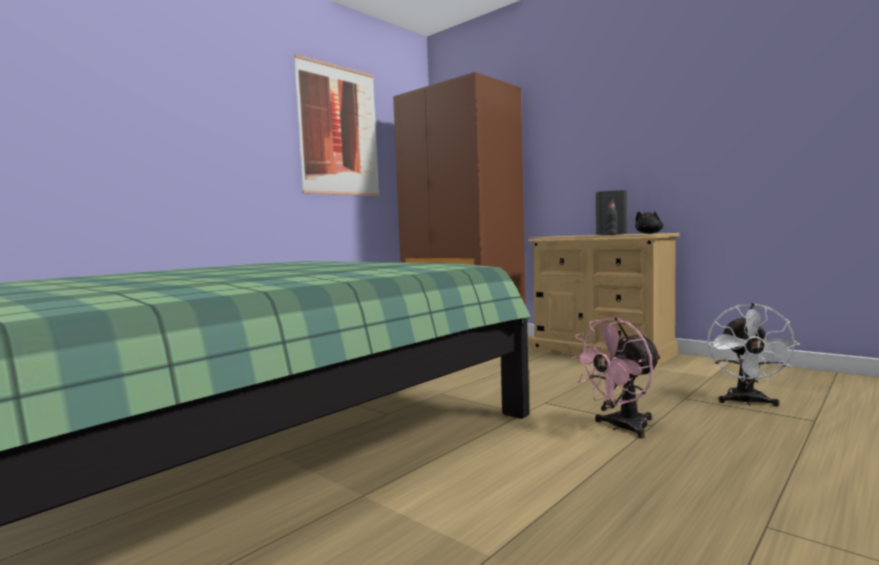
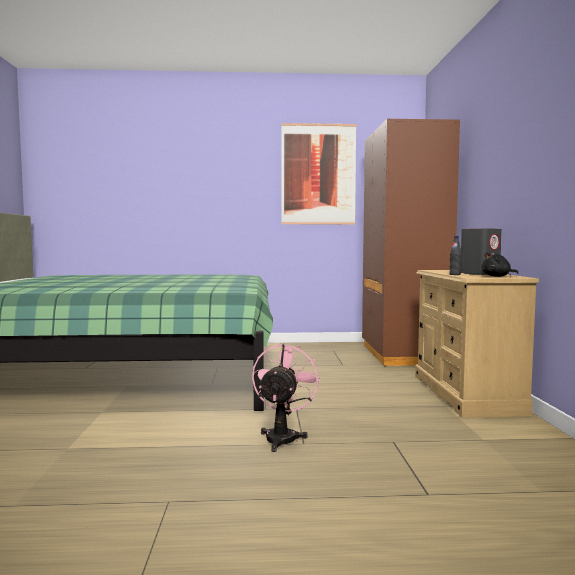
camera: 45 degrees right, 0 degrees up
pink fan [571,317,661,438] -> pink fan turned 90 degrees clockwise [252,343,320,452]
white fan [707,303,800,407] -> none

